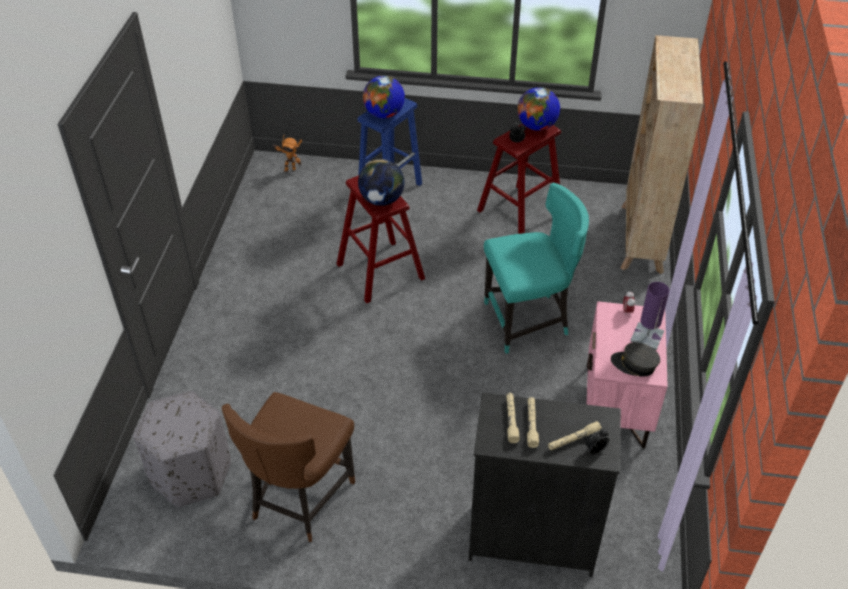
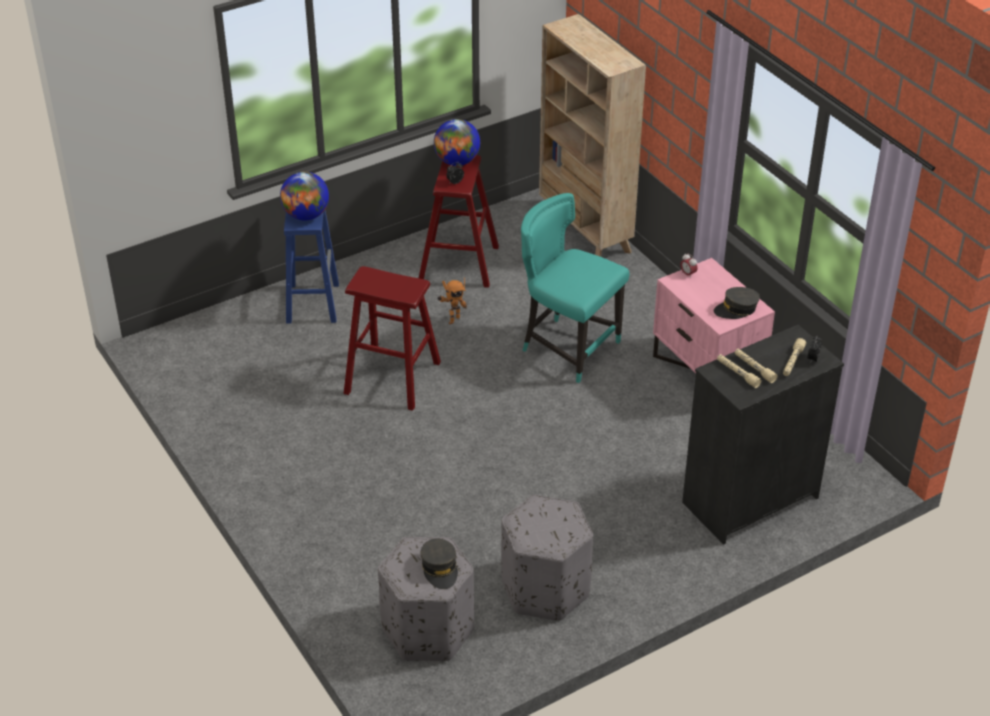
camera: 40 degrees left, 5 degrees down
brown chair [222,392,355,542] -> grey ottoman [501,495,593,621]
toy robot [273,136,302,172] -> toy robot moved to [438,277,467,324]
globe [358,159,404,206] -> none
turquoise chair [484,183,589,354] -> turquoise chair turned 90 degrees counterclockwise [521,193,629,383]
purple table lamp [630,282,670,350] -> none
none -> grey cap [421,538,458,589]

